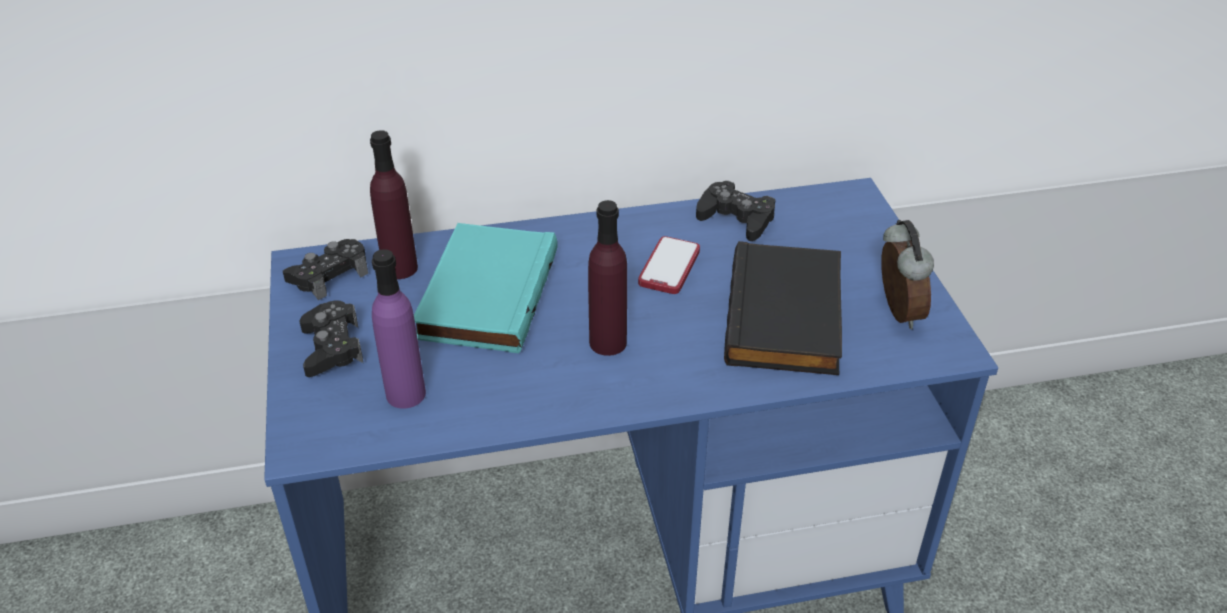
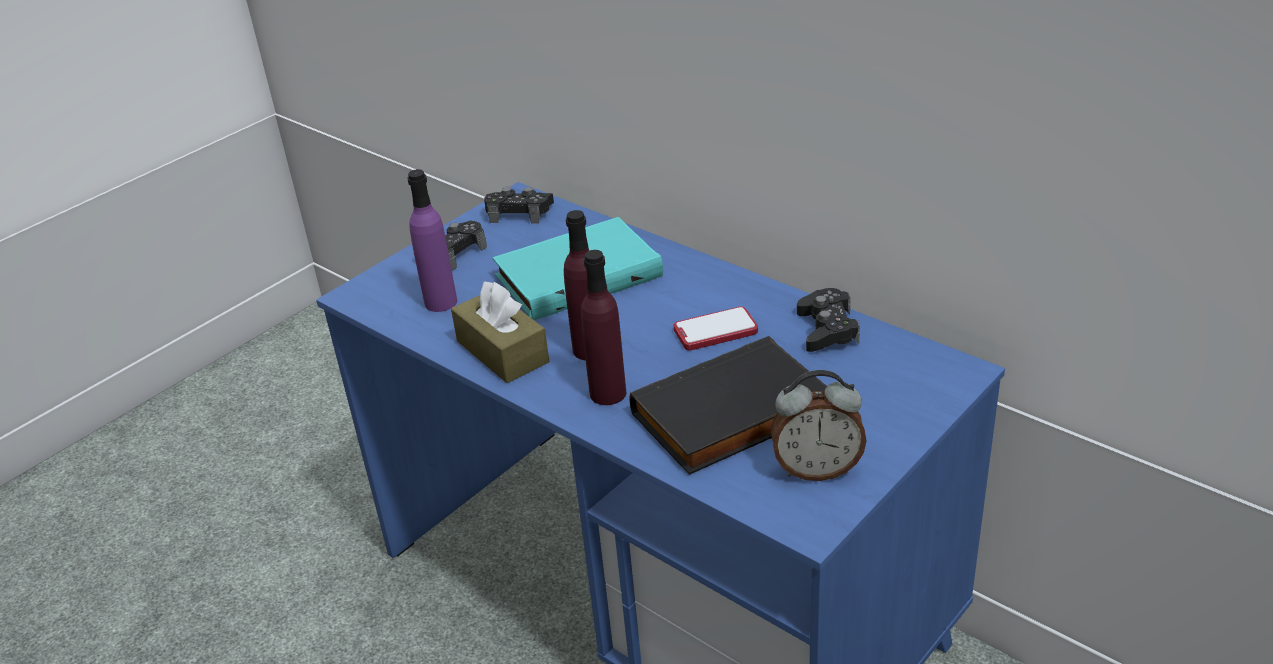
camera: 55 degrees right, 5 degrees down
purple bottle [370,130,418,279] -> purple bottle moved to [581,250,626,405]
alarm clock [881,220,934,329] -> alarm clock turned 45 degrees clockwise [771,370,866,481]
none -> brown tissue box [451,282,549,383]

